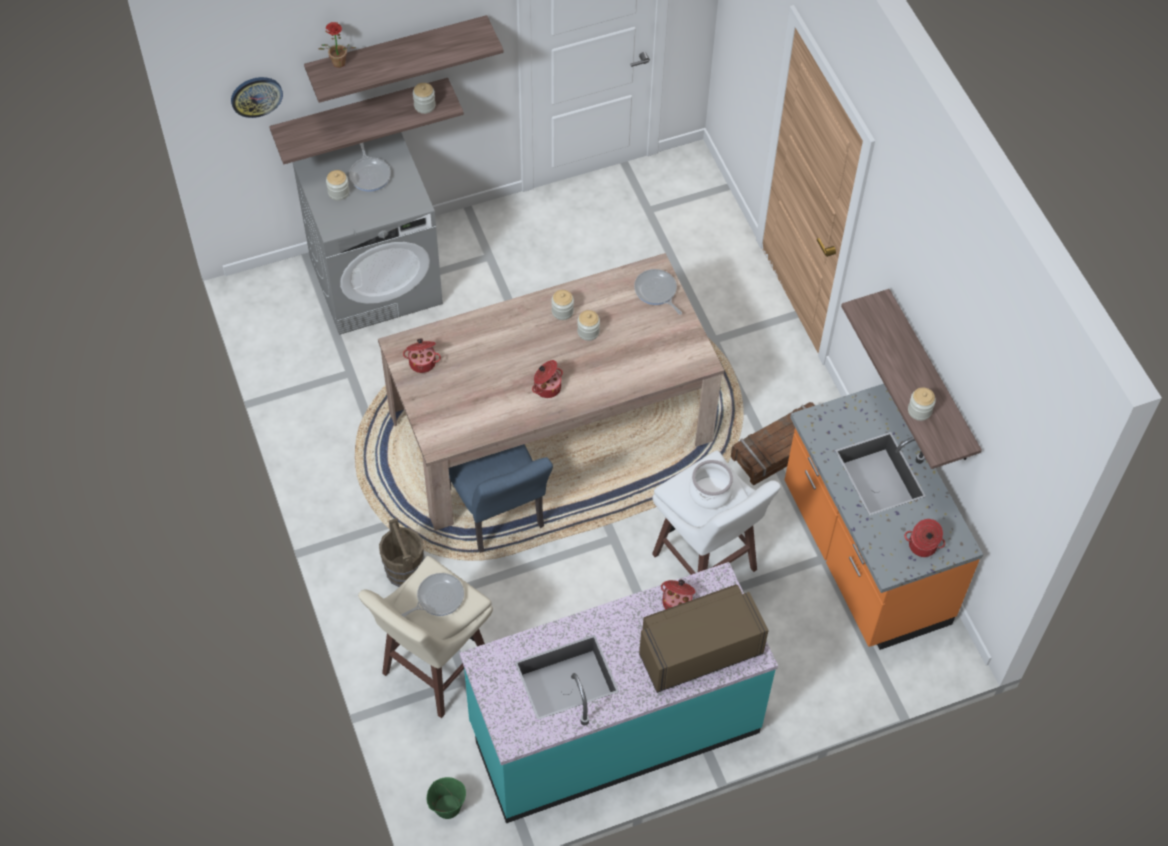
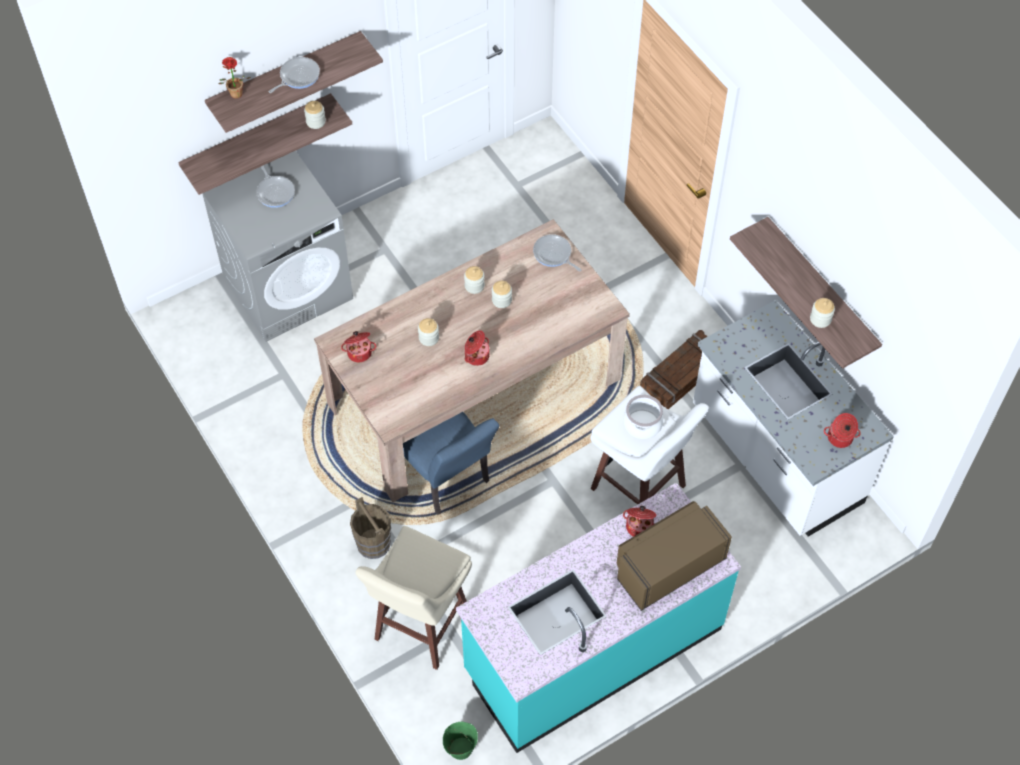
camera: 10 degrees left, 0 degrees up
wall clock [231,77,283,118] -> none
jar [326,170,349,200] -> jar moved to [418,318,439,346]
frying pan [401,573,464,617] -> frying pan moved to [269,57,320,93]
orange counter [785,384,983,650] -> white counter [693,300,894,537]

